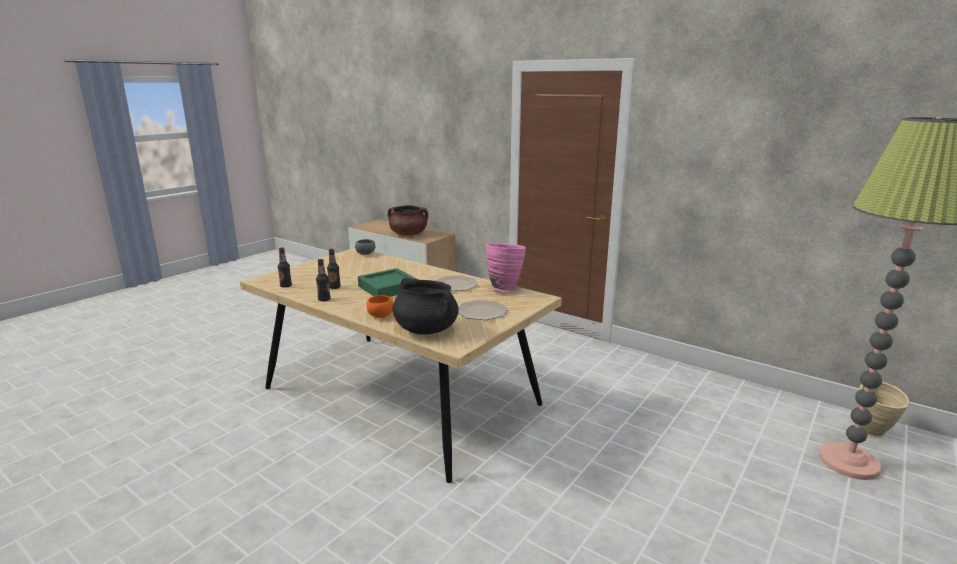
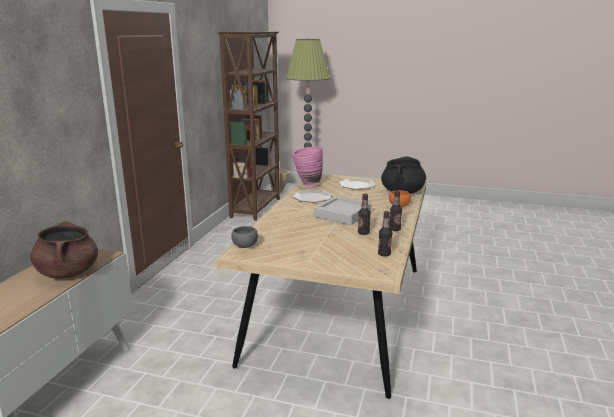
camera: 110 degrees left, 0 degrees up
green tray [358,268,417,297] -> grey tray [314,196,371,225]
none -> brown bookcase [218,32,280,221]

